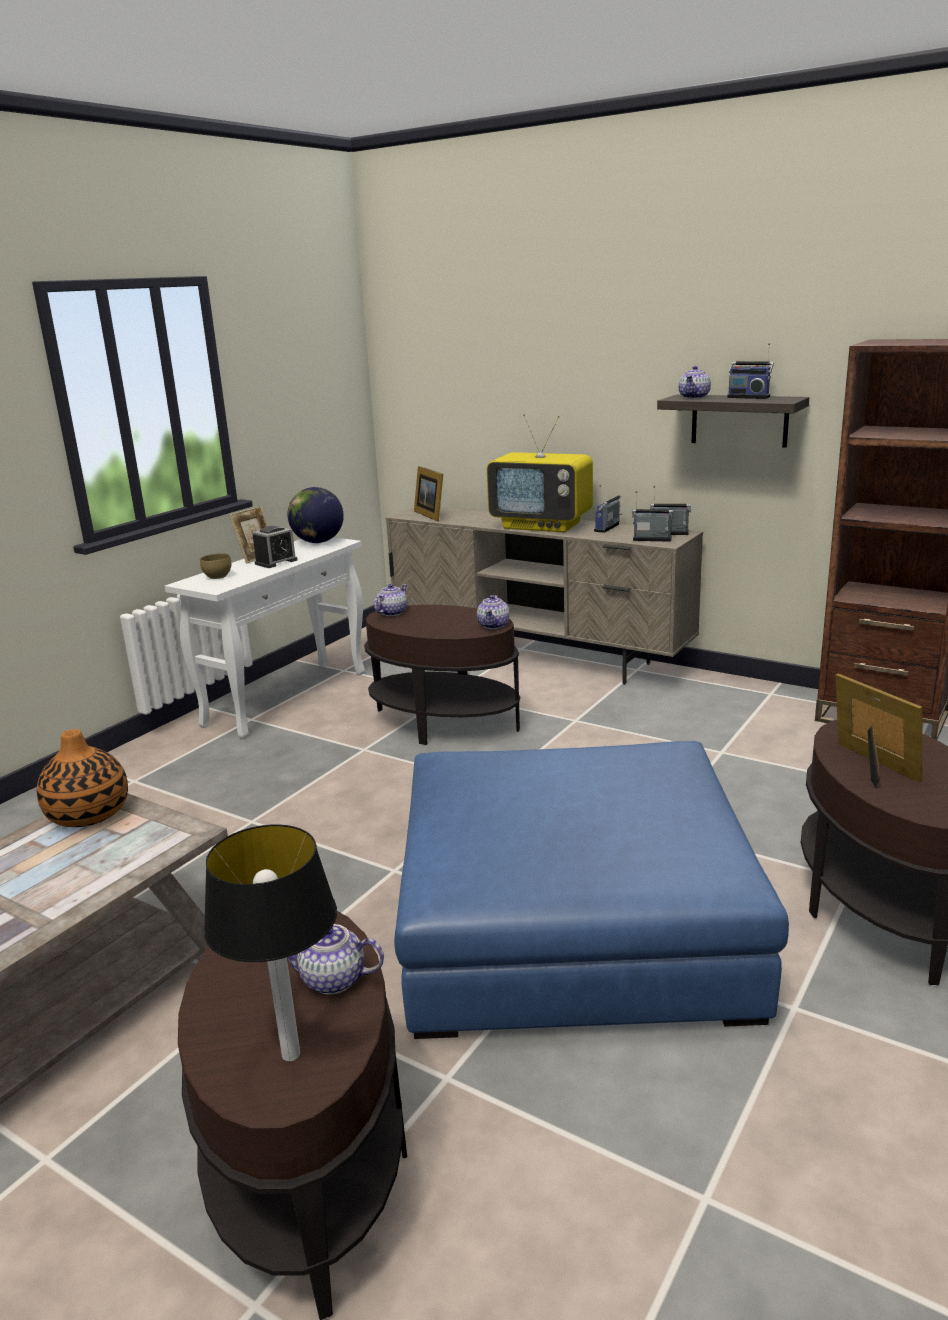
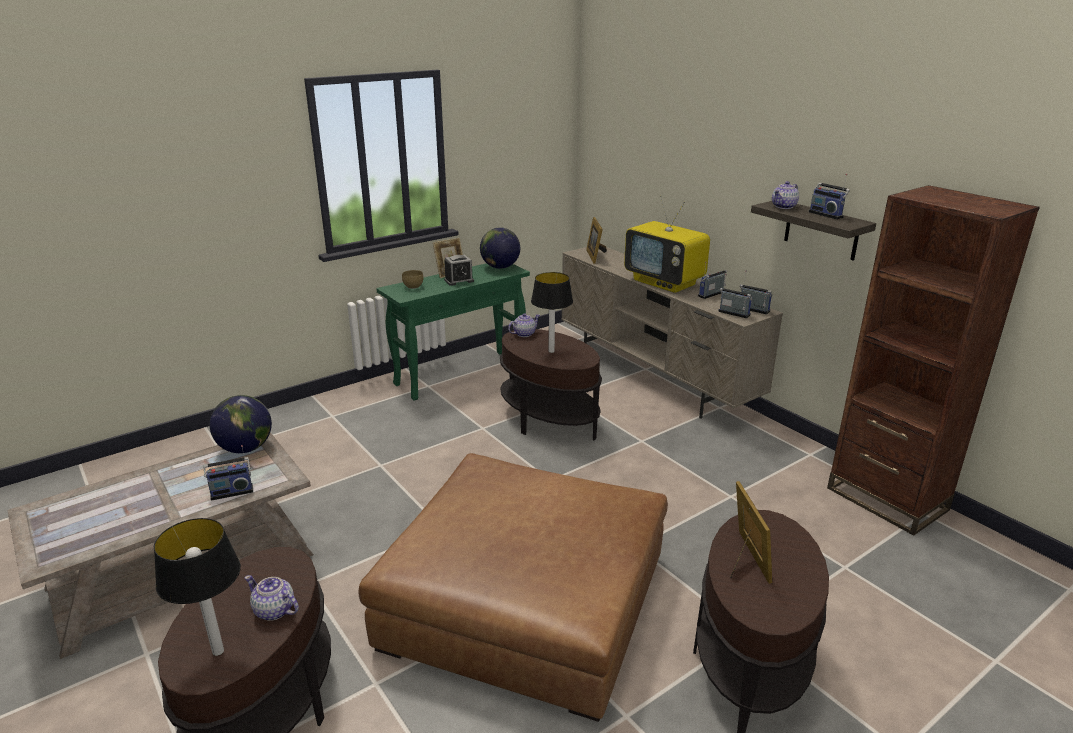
camera: 20 degrees right, 5 degrees up
vase [37,729,128,827] -> globe [210,395,272,453]
white console table [165,537,365,739] -> green console table [376,263,530,401]
blue ottoman [394,741,789,1039] -> brown ottoman [358,453,668,722]
teapot [477,595,510,629] -> none
none -> radio [203,445,253,501]
none -> table lamp [531,272,573,353]

